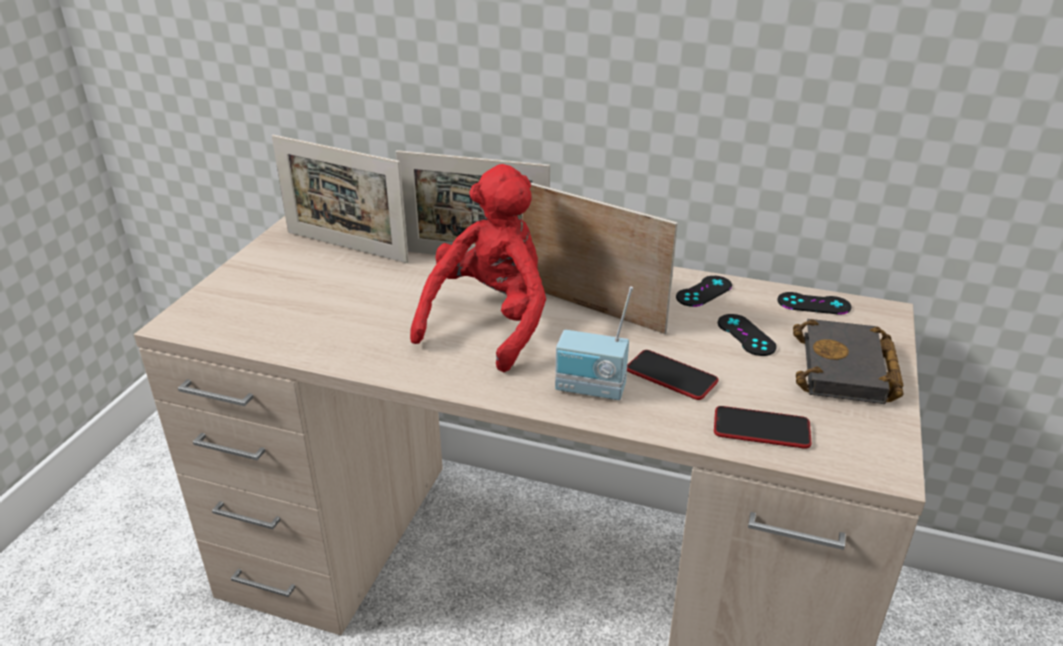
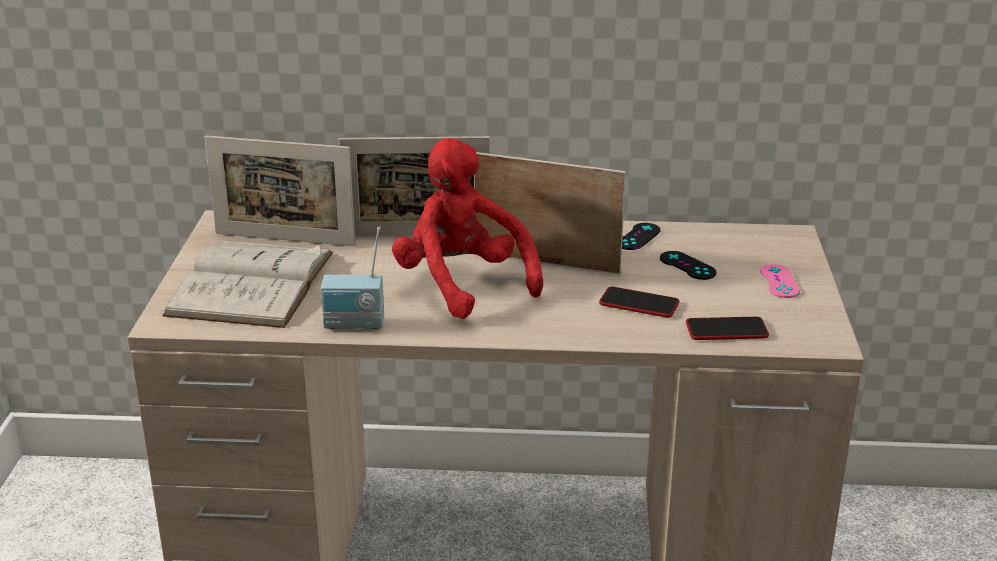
camera: 15 degrees left, 5 degrees down
red plush toy [410,164,546,372] -> red plush toy turned 45 degrees counterclockwise [392,138,543,319]
radio [555,286,633,400] -> radio moved to [321,227,384,329]
black game controller [777,292,851,315] -> none
black book [793,319,904,404] -> pink game controller [760,264,800,298]
none -> white book [162,241,333,328]

